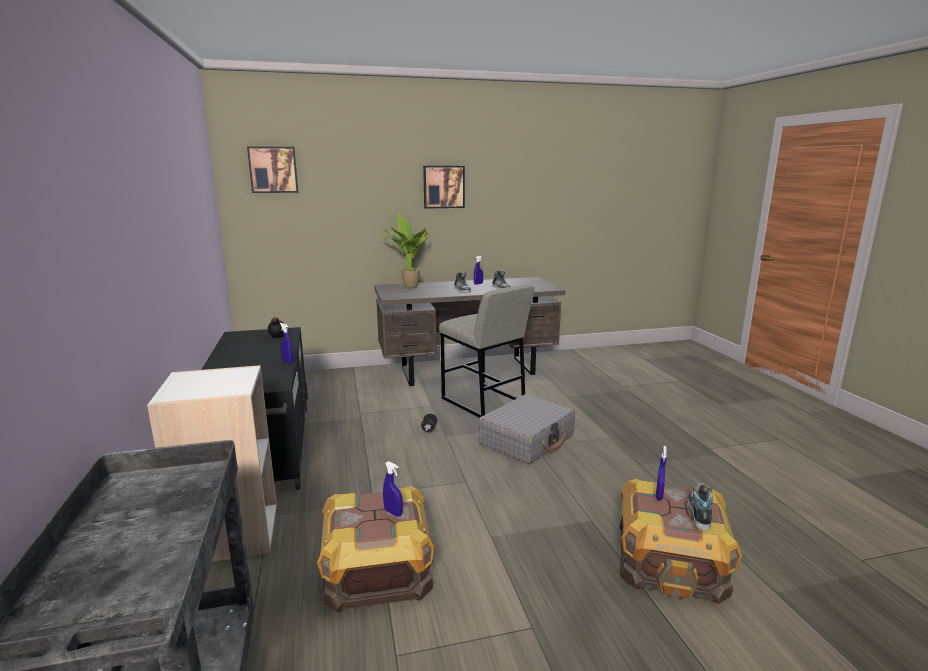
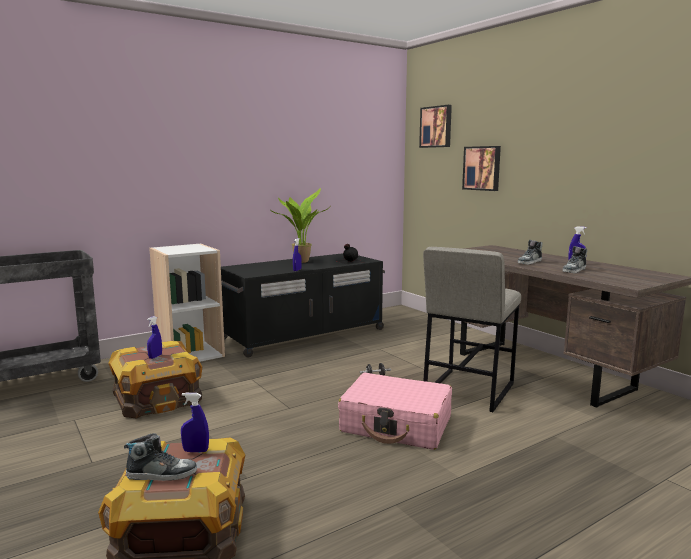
camera: 70 degrees right, 5 degrees down
potted plant [379,214,430,288] -> potted plant moved to [272,188,329,263]
picture [423,166,465,209] -> picture moved to [462,146,501,191]
grey suitcase [478,394,575,464] -> pink suitcase [338,373,452,450]

